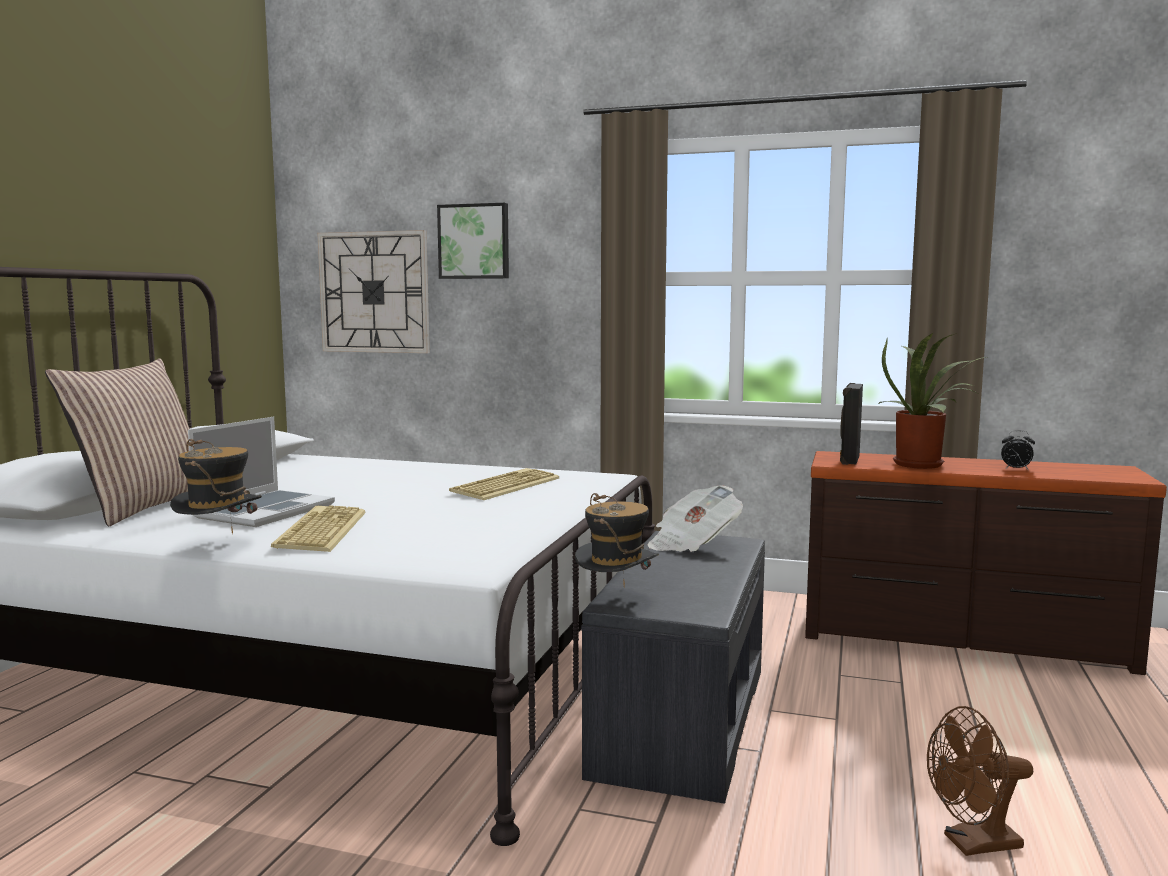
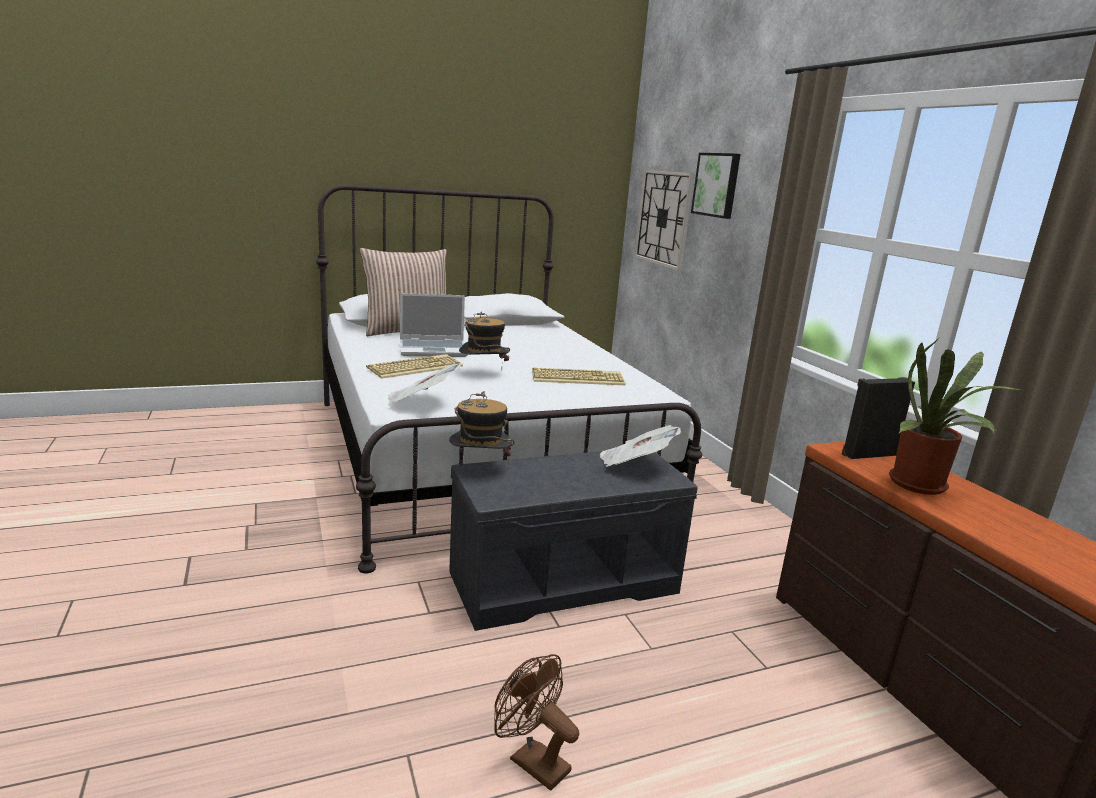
camera: 50 degrees right, 10 degrees up
hat [170,439,262,535] -> hat moved to [459,311,510,361]
alarm clock [1001,430,1035,470] -> none
none -> newspaper [388,363,461,405]

